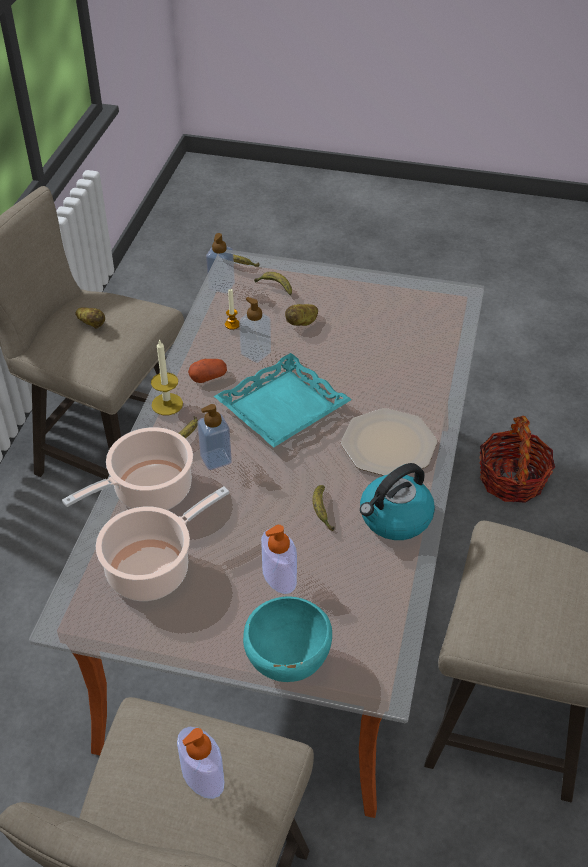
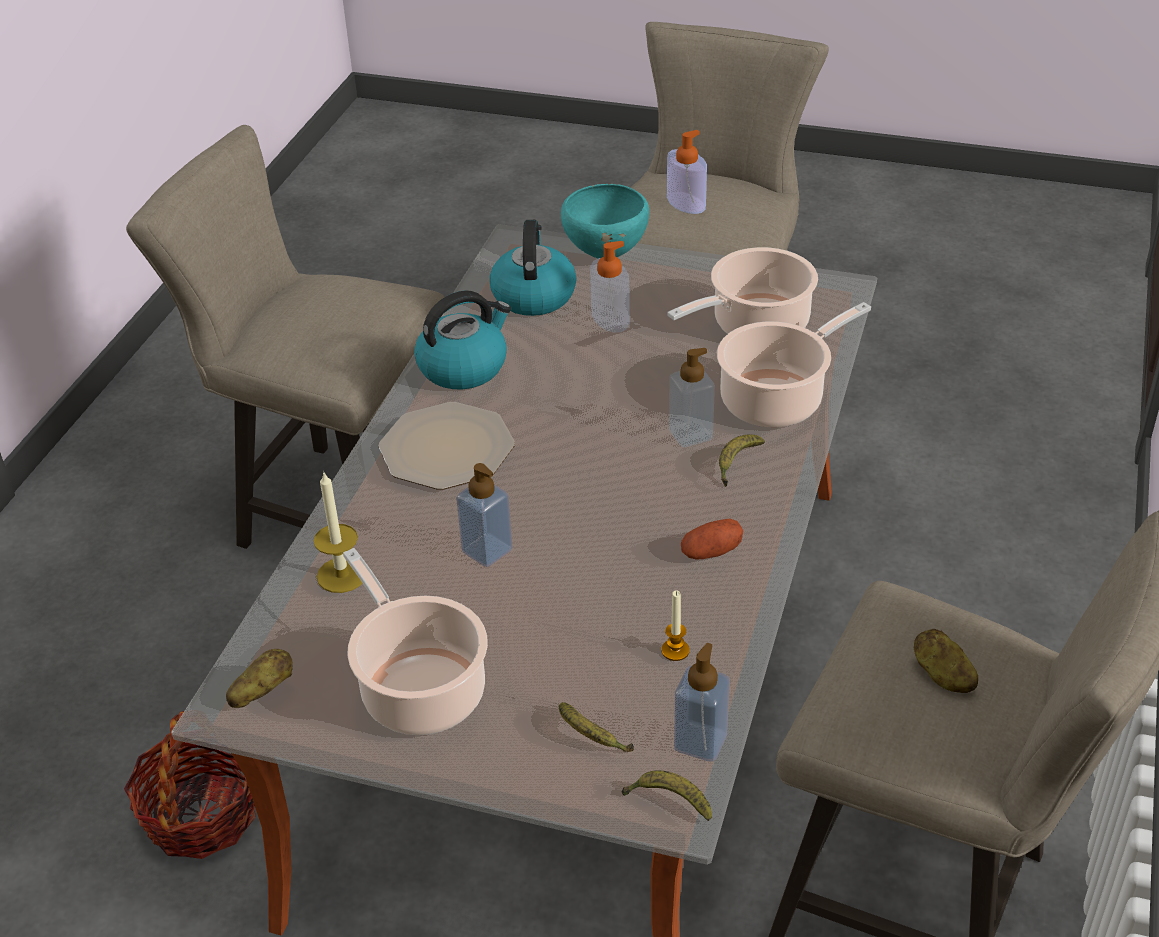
camera: 175 degrees left, 5 degrees down
candle [151,339,183,415] -> candle moved to [314,471,362,593]
turquoise tray [214,353,352,448] -> none
soap dispenser [239,297,271,363] -> soap dispenser moved to [456,463,513,567]
potato [285,304,318,326] -> potato moved to [226,649,293,708]
banana [313,485,335,531] -> none
none -> cooking pot [343,548,488,735]
none -> kettle [489,220,577,316]

